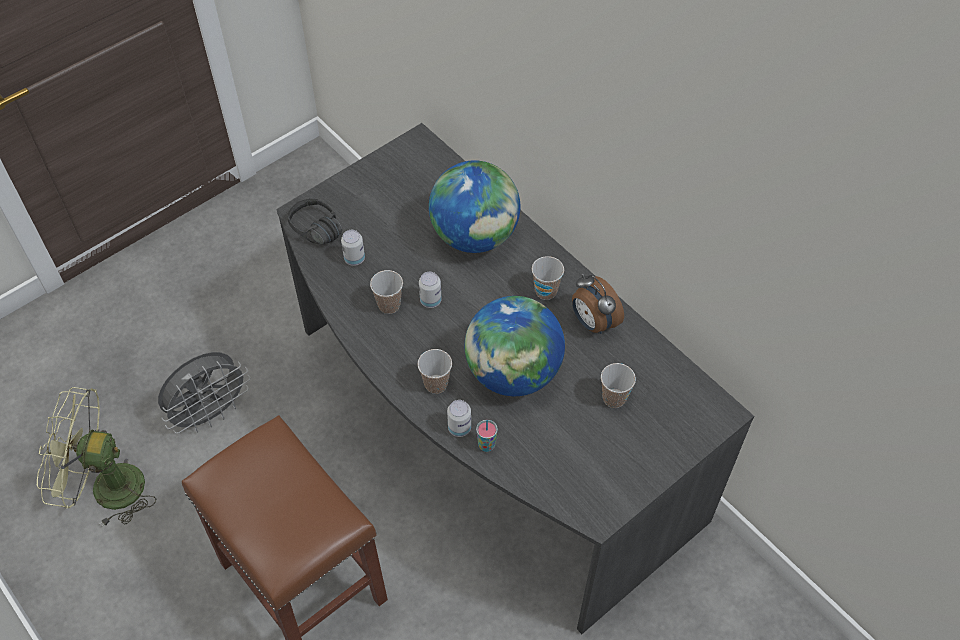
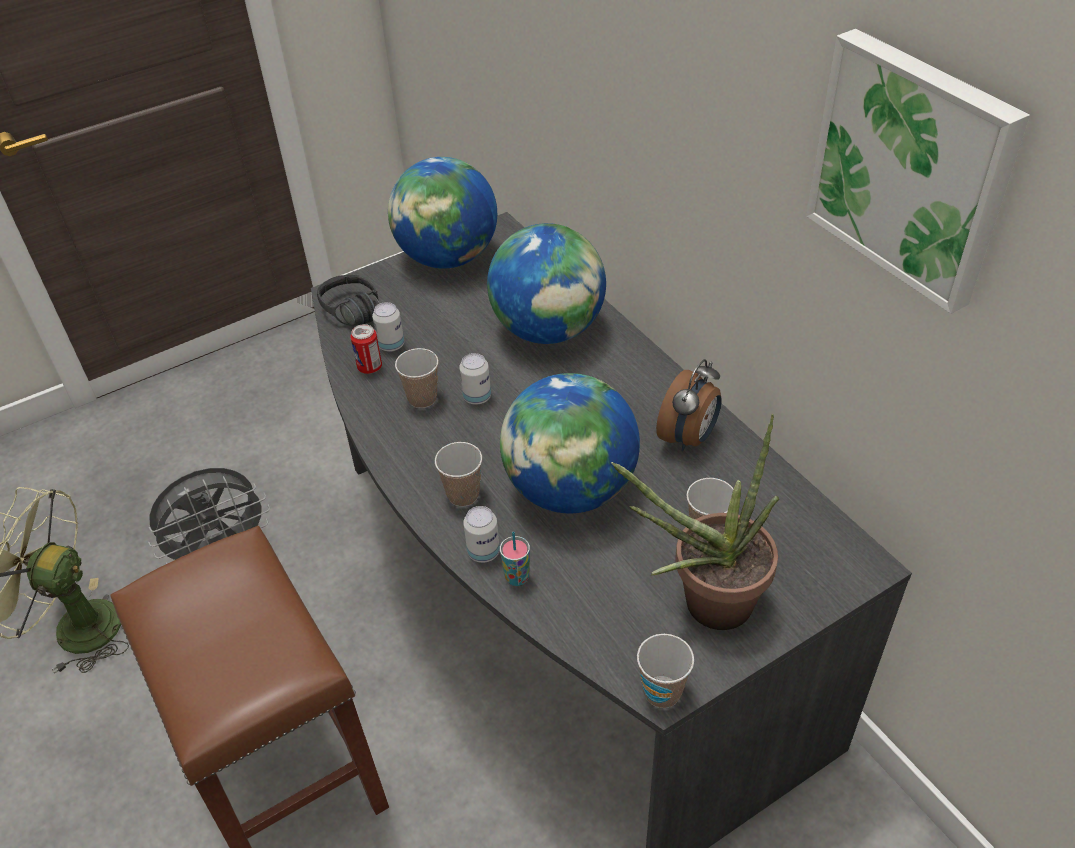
camera: 10 degrees right, 10 degrees down
cup [532,256,564,300] -> cup moved to [637,634,694,708]
alarm clock [572,274,624,334] -> alarm clock turned 120 degrees counterclockwise [656,359,722,451]
none -> can [350,324,382,374]
none -> globe [388,157,497,269]
none -> potted plant [611,414,779,630]
none -> picture [806,29,1030,314]

